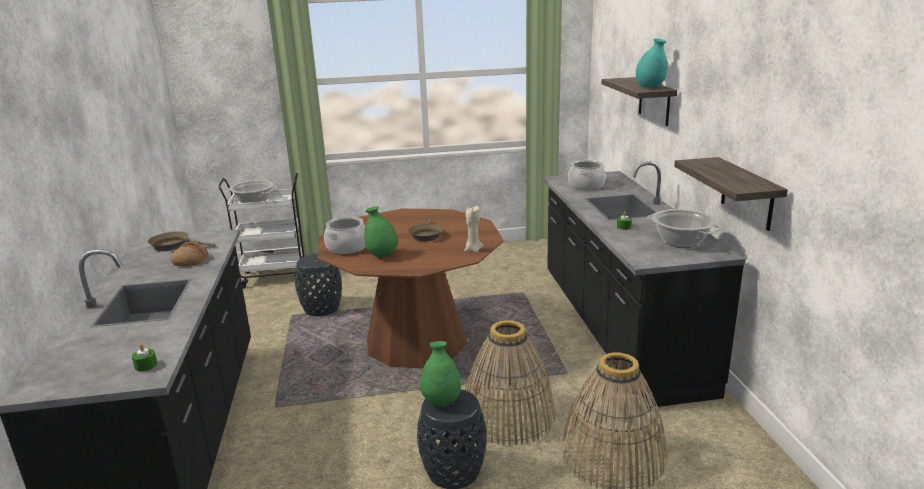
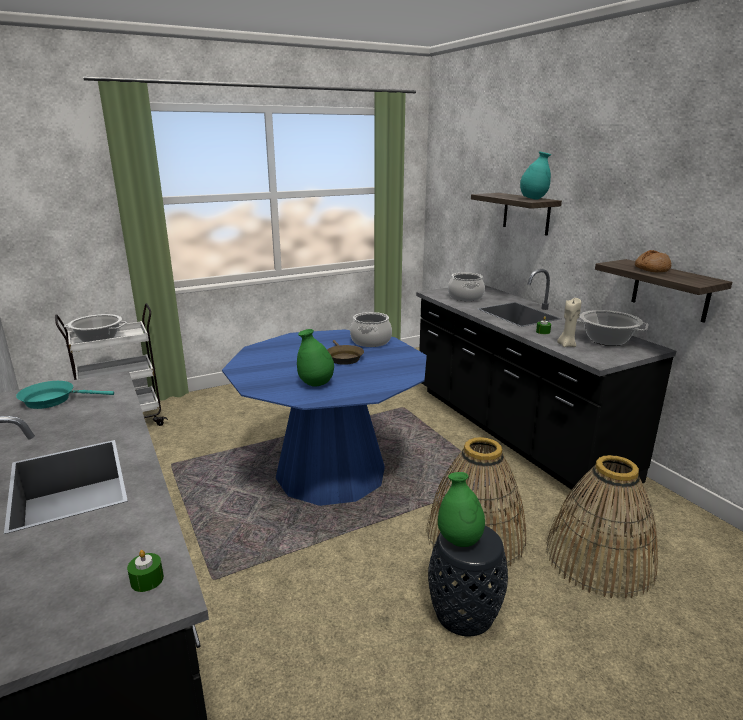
camera: 20 degrees left, 0 degrees up
brown frying pan [148,231,215,251] -> turquoise frying pan [16,381,114,409]
bread [171,242,209,266] -> bread moved to [635,250,671,272]
black stool [295,253,342,316] -> none
brown dining table [318,209,504,369] -> blue dining table [222,329,427,506]
cooking pot [324,217,365,254] -> cooking pot moved to [350,312,392,347]
beige candle [464,206,484,253] -> beige candle moved to [557,298,581,347]

